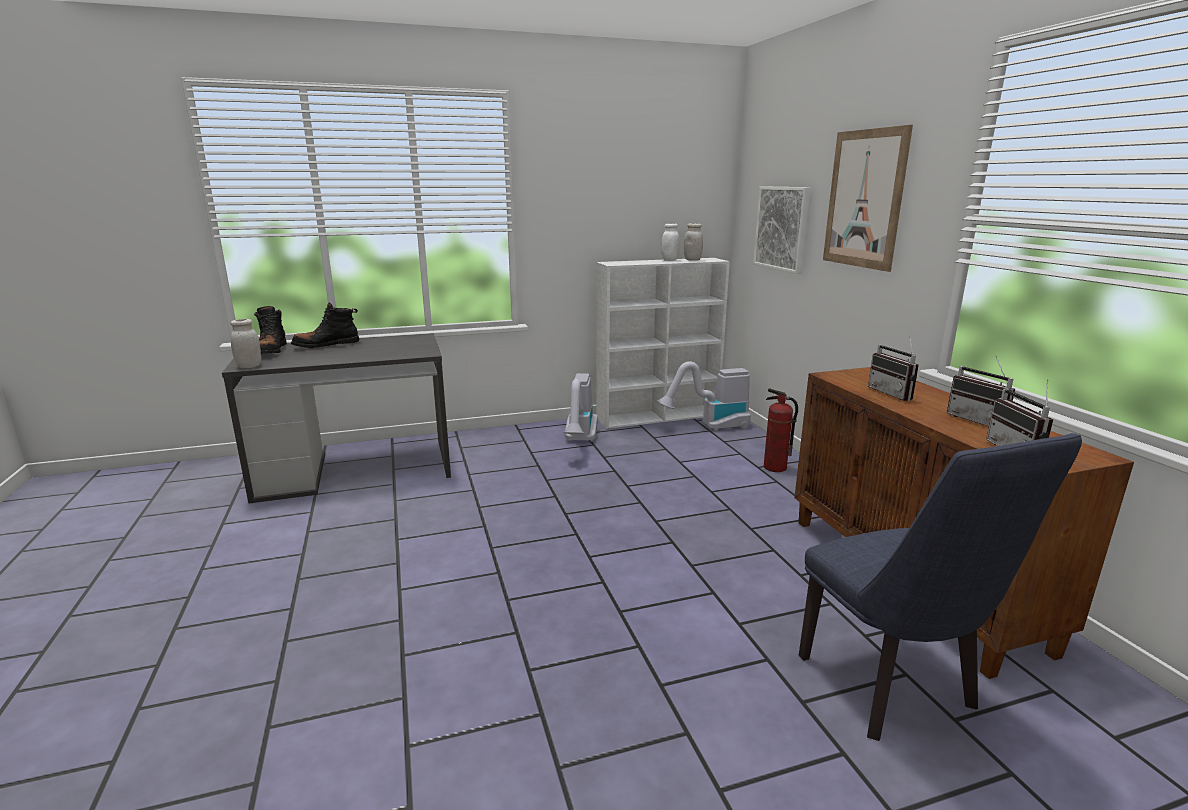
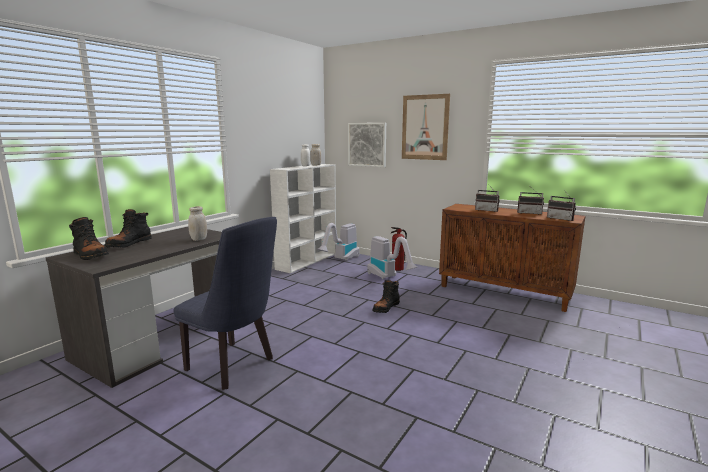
camera: 40 degrees left, 5 degrees down
white jar [230,319,261,368] -> white jar moved to [188,206,207,241]
vacuum cleaner [563,373,598,442] -> vacuum cleaner moved to [367,236,418,279]
blue chair [799,433,1082,741] -> blue chair moved to [174,217,277,390]
none -> black boot [372,280,400,313]

